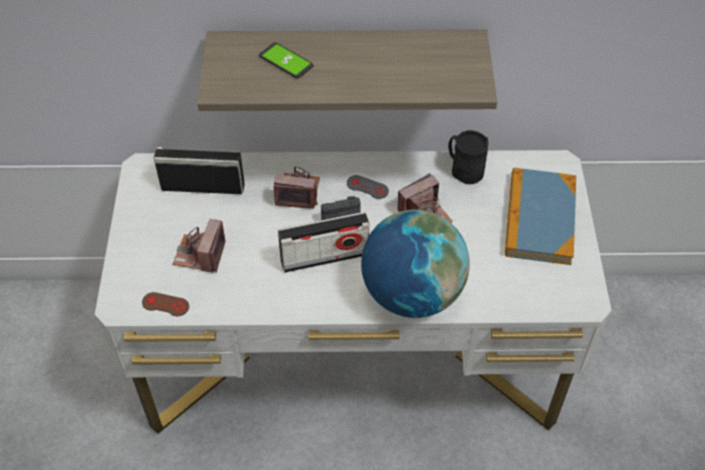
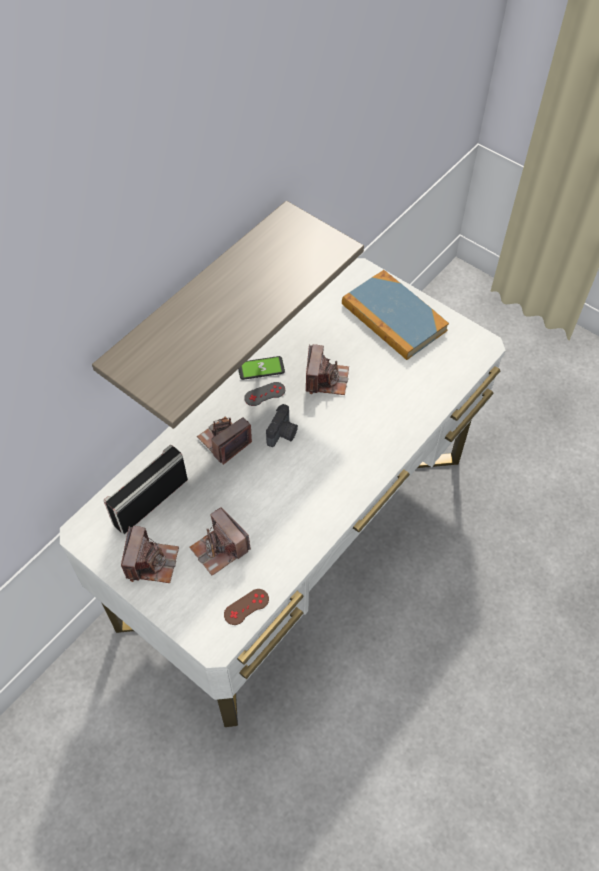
camera: 50 degrees left, 5 degrees up
phone [259,42,314,78] -> phone moved to [238,356,285,380]
radio [278,212,370,273] -> none
globe [361,210,470,318] -> none
black mug [448,130,489,184] -> none
none -> camera [121,526,179,583]

